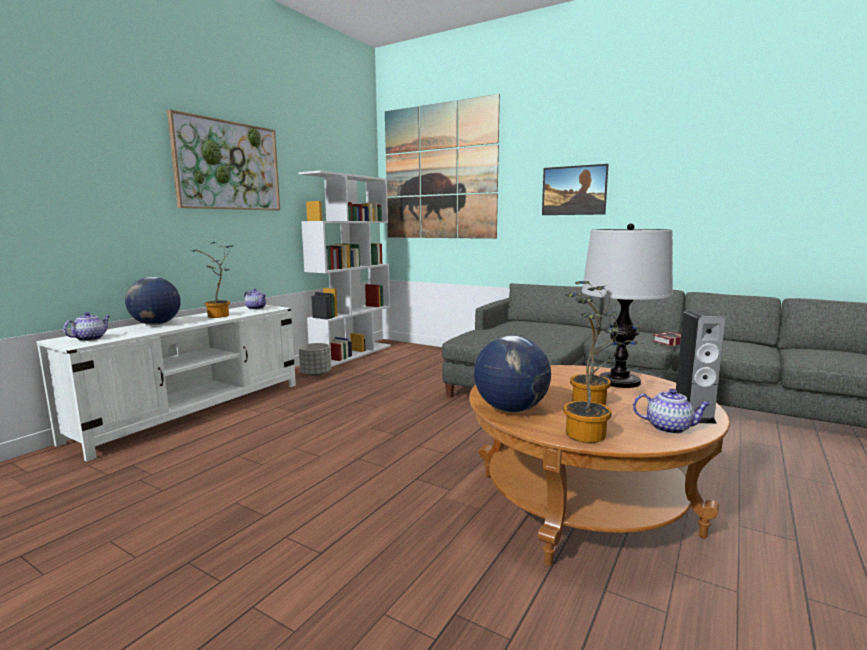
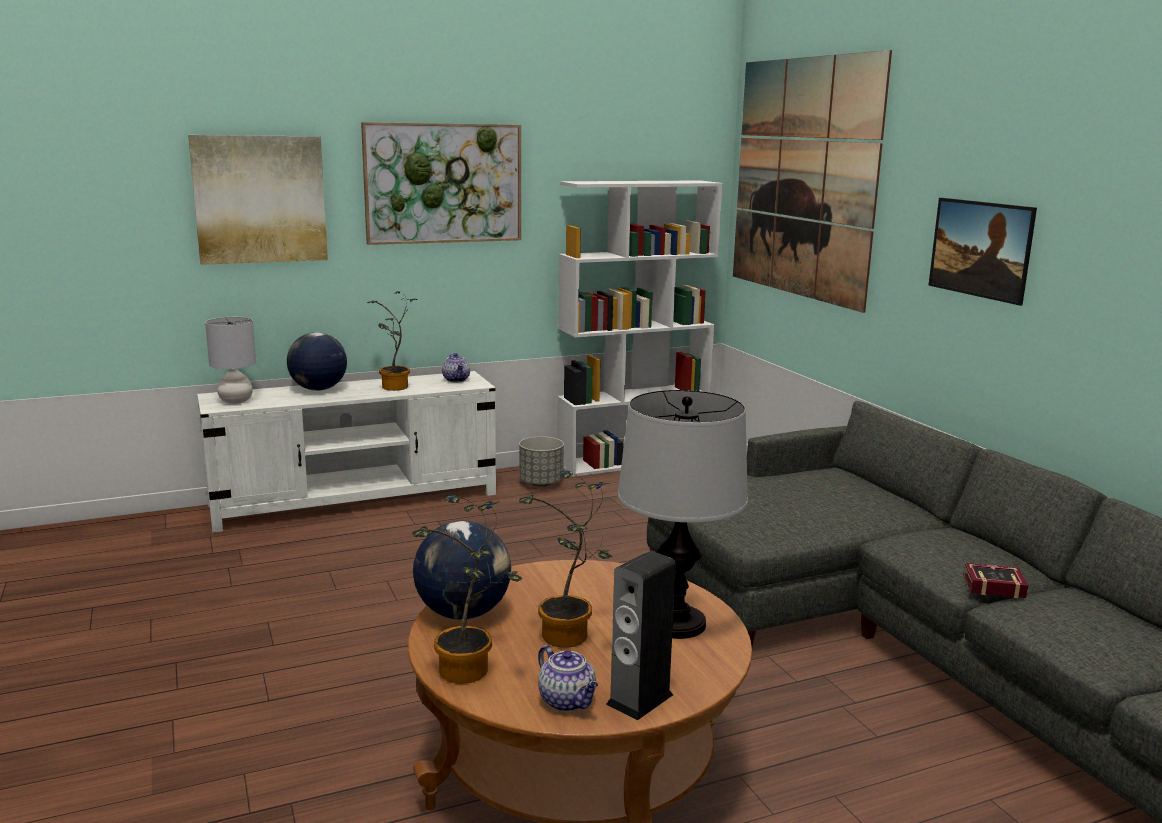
camera: 35 degrees right, 5 degrees up
teapot [63,312,110,341] -> grey table lamp [205,317,256,404]
none -> picture [188,135,328,265]

